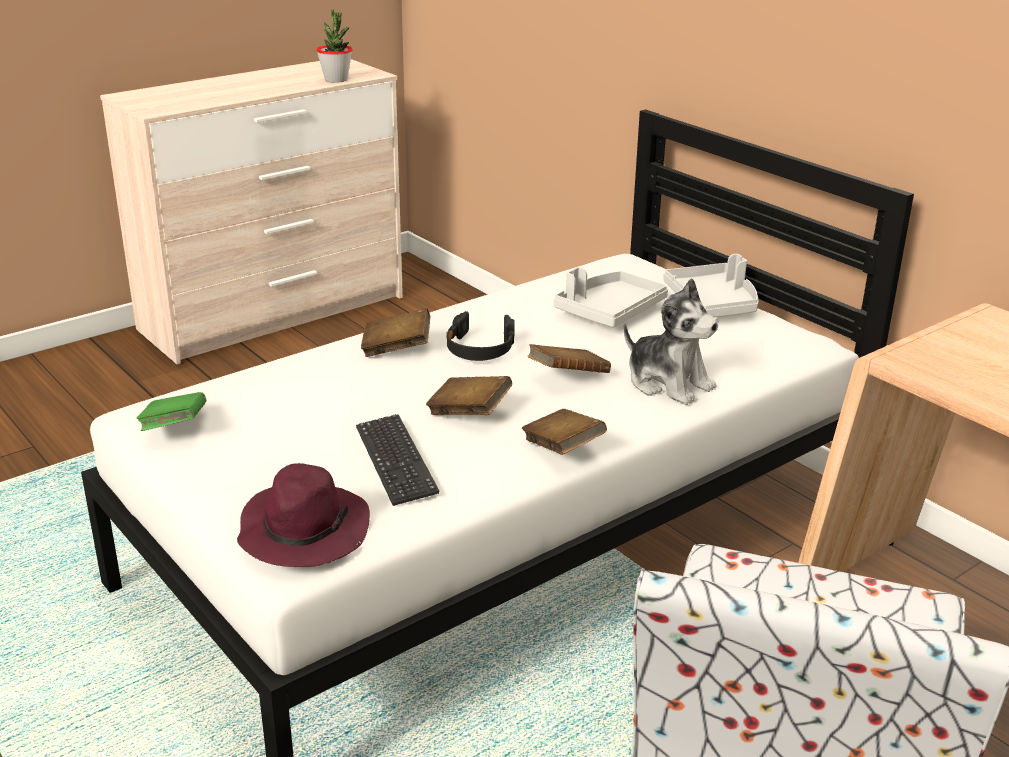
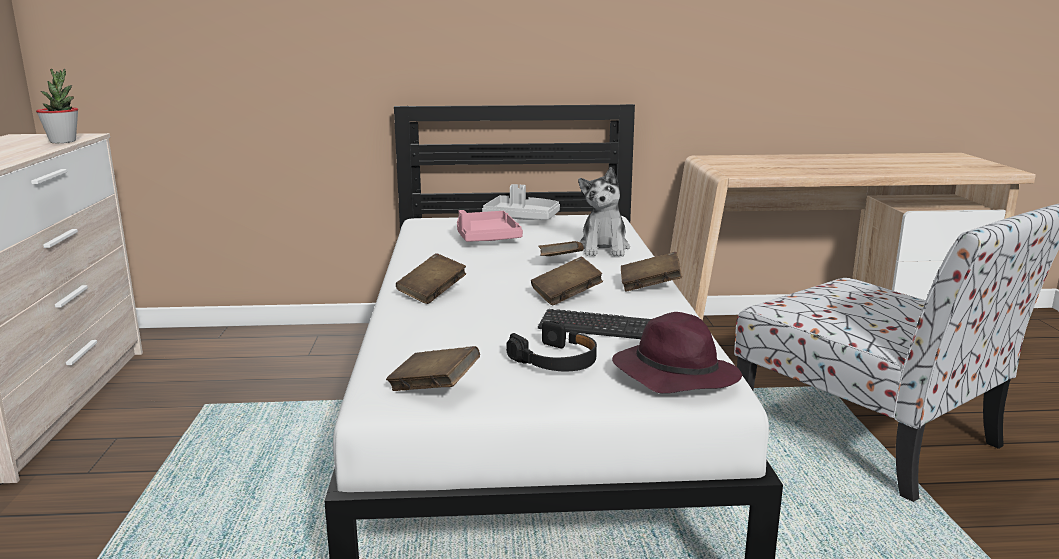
camera: 55 degrees left, 10 degrees down
green book [136,392,206,431] -> brown book [386,346,480,391]
black headphones [447,311,515,361] -> black headphones moved to [506,321,597,371]
grey tray [554,267,668,327] -> pink tray [457,210,523,242]
plush toy [624,278,718,405] -> plush toy turned 105 degrees clockwise [578,167,630,257]

